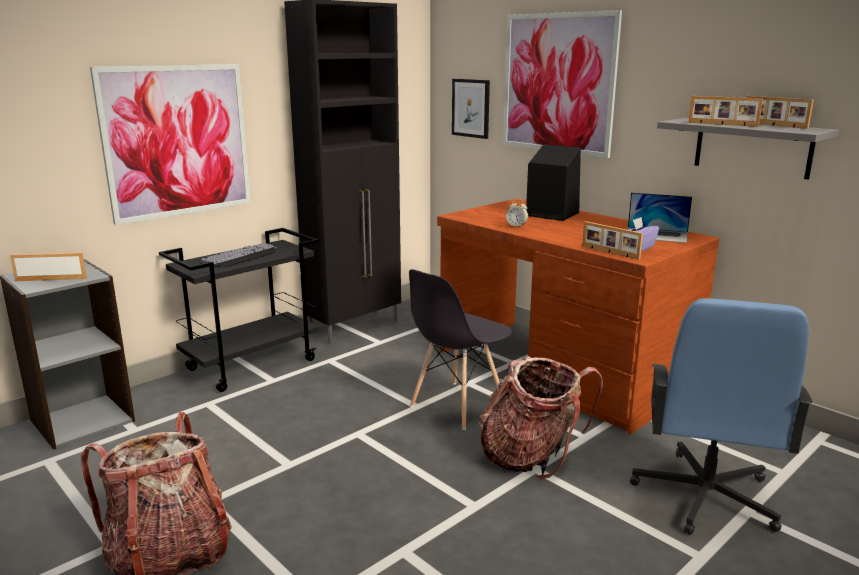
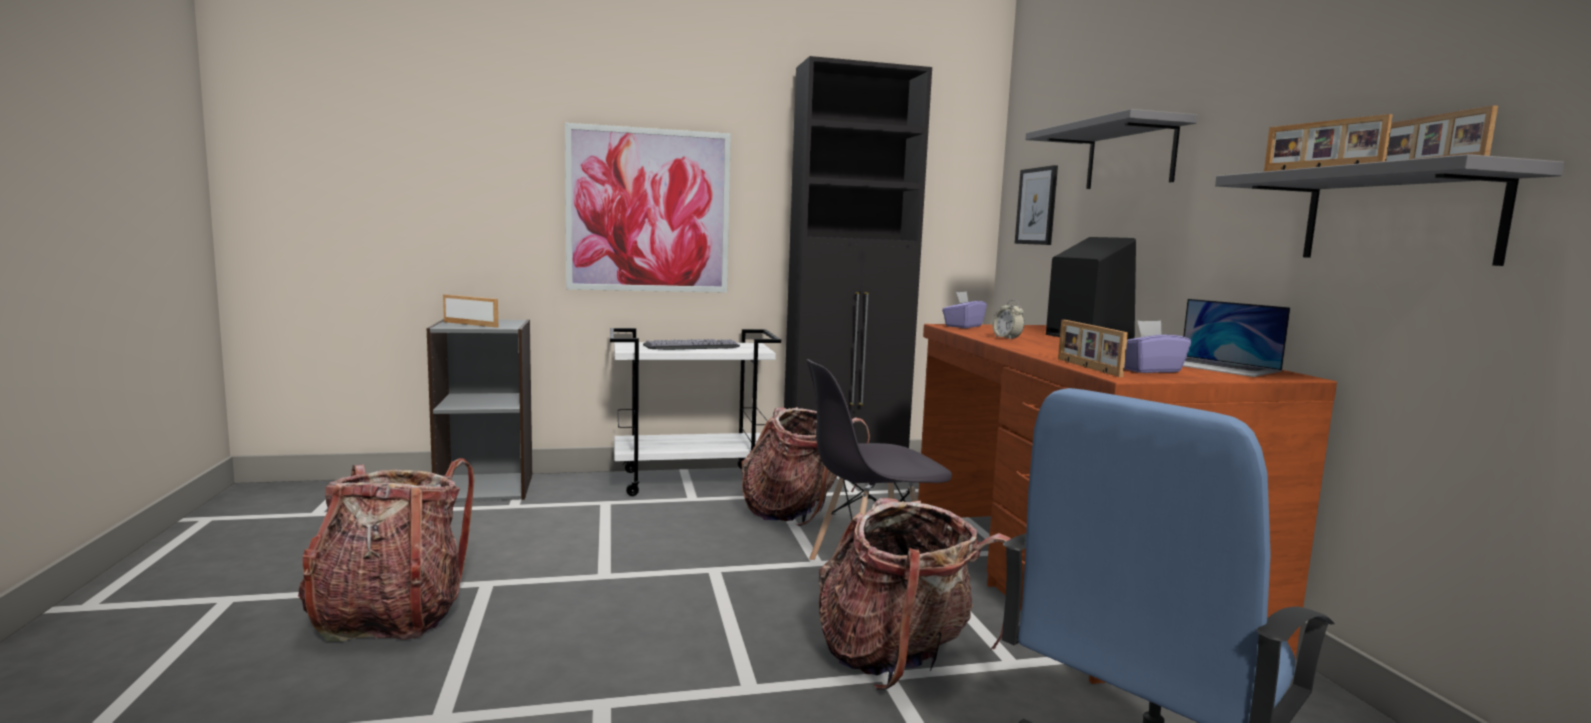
camera: 30 degrees right, 10 degrees down
black cart [159,228,319,392] -> white cart [610,328,781,496]
picture [503,10,622,158] -> grey shelf [1025,109,1198,189]
none -> backpack [741,407,870,526]
none -> purple tissue box [942,291,987,328]

